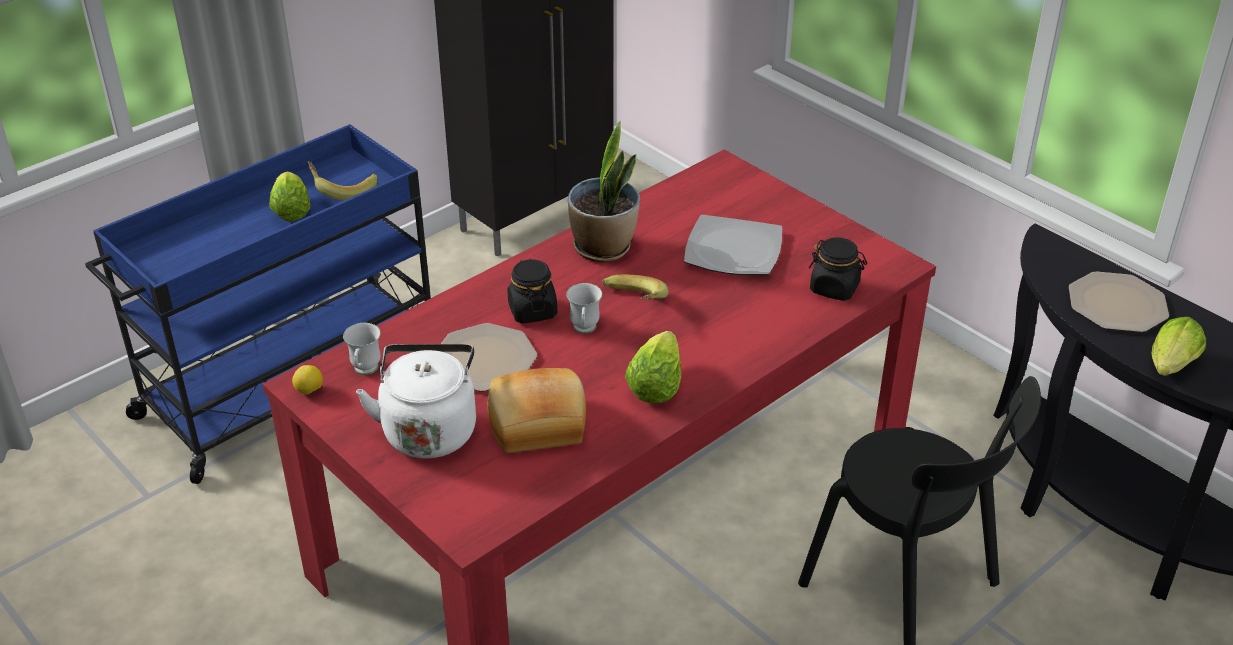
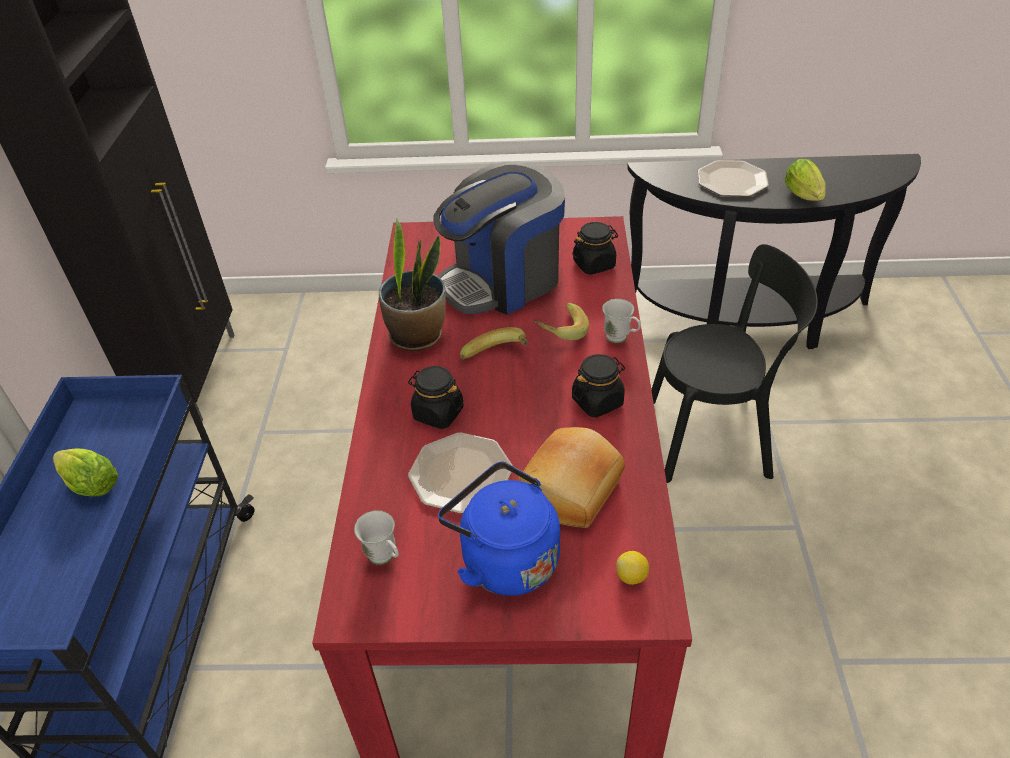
camera: 45 degrees left, 5 degrees up
lemon [292,365,323,395] -> lemon moved to [616,551,649,585]
banana [308,161,378,201] -> banana moved to [534,303,589,341]
white kettle [356,344,476,459] -> blue kettle [438,461,560,596]
white mug [566,283,602,333] -> white mug moved to [602,299,641,343]
lettuce [625,331,681,403] -> black jar [572,354,625,418]
plate [684,215,782,275] -> coffee machine [433,162,565,315]

